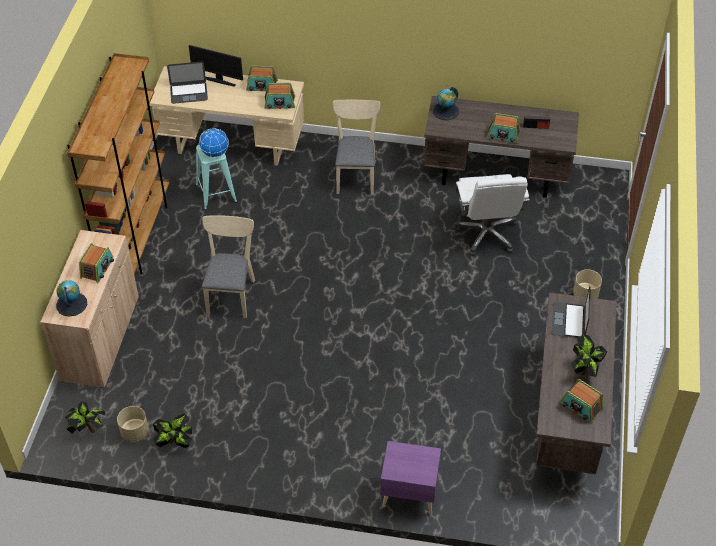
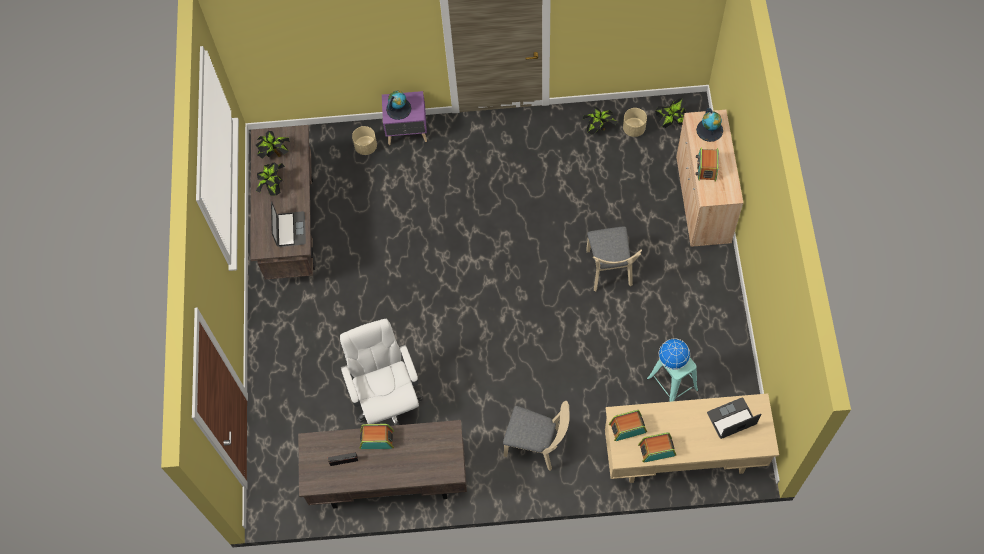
camera: 170 degrees right, 15 degrees up
brown bookcase [67,53,170,274] -> none
monitor [189,45,243,87] -> none
beige chair [333,100,380,195] -> beige chair turned 60 degrees counterclockwise [503,401,570,471]
globe [433,87,459,120] -> globe moved to [386,91,411,120]
radio [560,379,604,423] -> potted plant [256,131,290,159]
beige planter [573,269,602,299] -> beige planter moved to [352,126,377,155]

